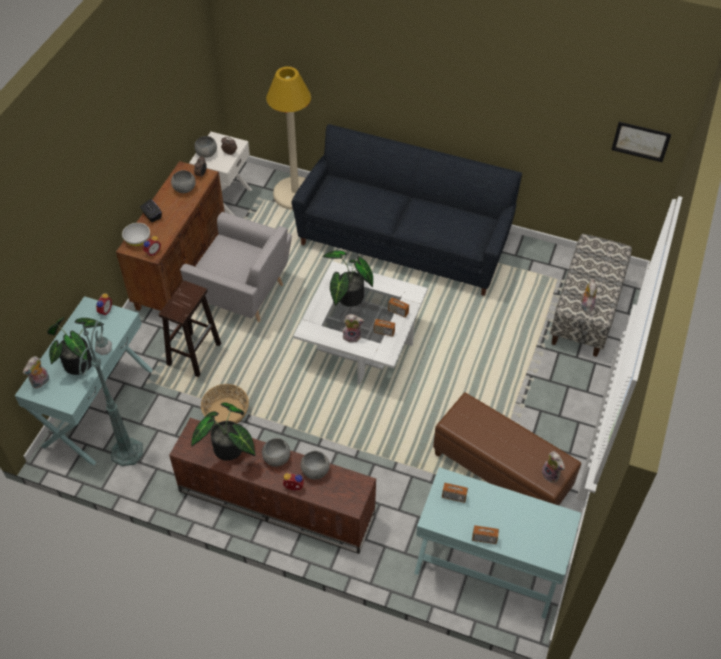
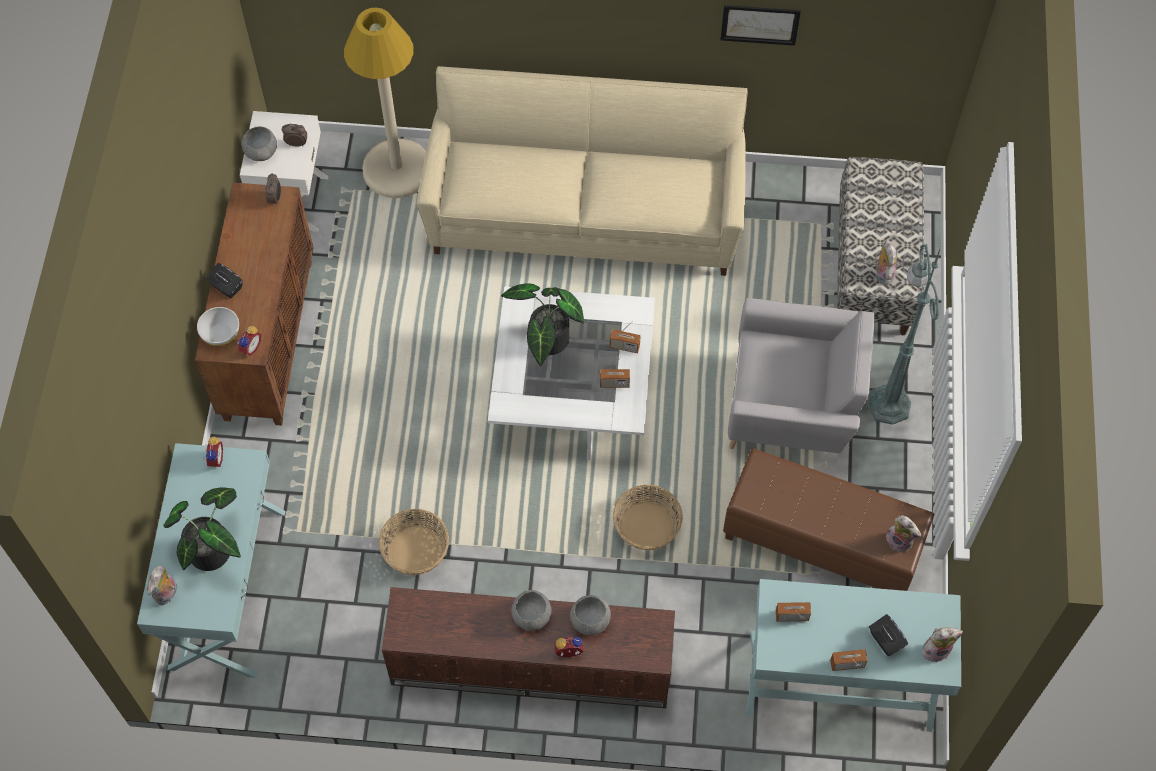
camera: 15 degrees left, 10 degrees up
green floor lamp [79,319,143,466] -> green floor lamp moved to [867,243,941,425]
brown stool [159,280,221,377] -> none
grey bowl [171,170,196,193] -> none
grey armchair [180,212,292,322] -> grey armchair moved to [728,298,875,453]
potted plant [191,403,256,461] -> none
black sofa [291,124,522,296] -> beige sofa [417,66,748,276]
plush toy [343,314,364,343] -> plush toy moved to [922,627,963,662]
picture [611,122,671,162] -> picture moved to [720,5,801,46]
none -> basket [613,485,683,550]
none -> black tissue box [869,614,908,656]

